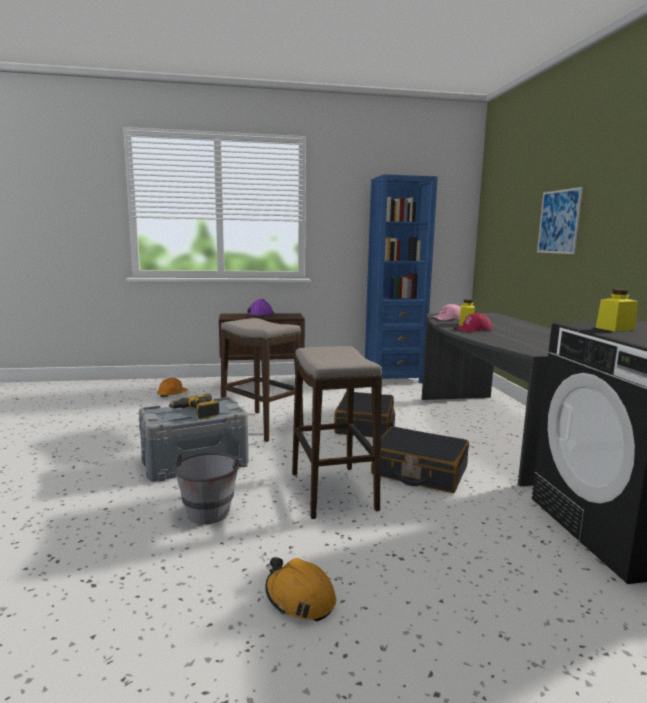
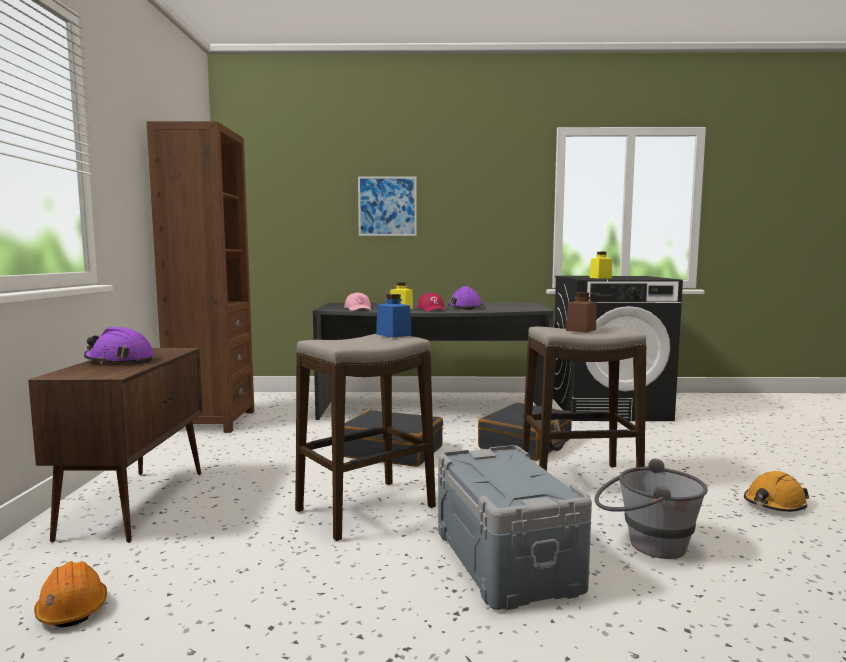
camera: 80 degrees left, 5 degrees down
power drill [169,393,220,419] -> none
blue bookcase [365,174,438,383] -> brown bookcase [147,121,254,433]
none -> blue jar [376,294,412,338]
none -> purple hard hat [448,286,483,310]
none -> brown jar [566,292,596,333]

